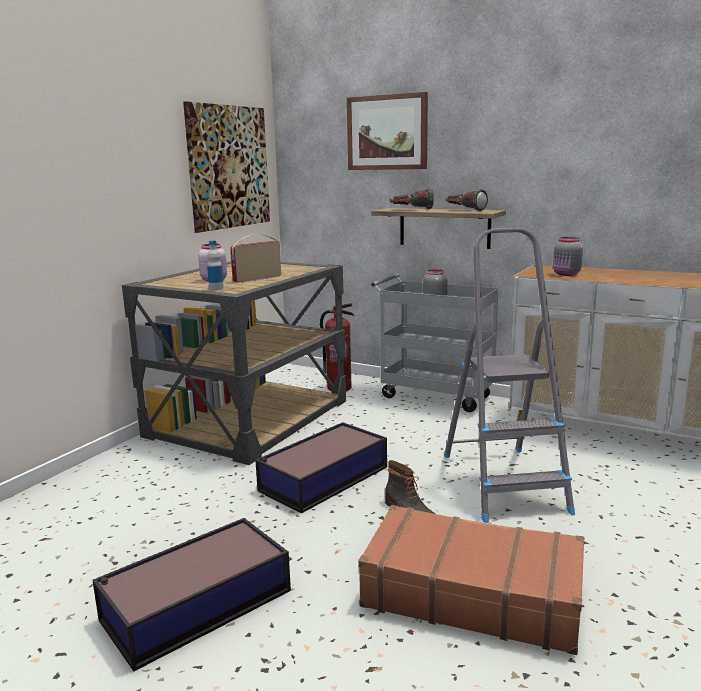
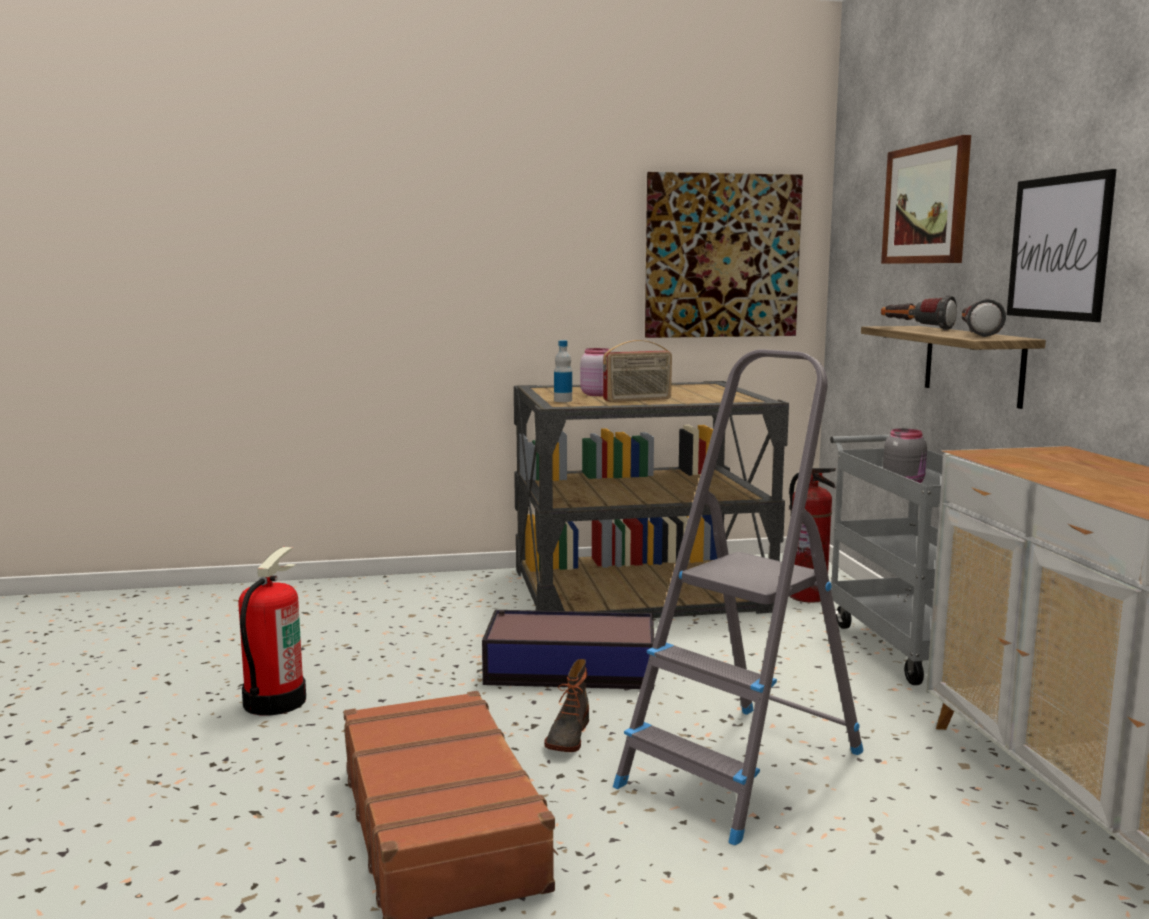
camera: 50 degrees right, 5 degrees down
storage box [92,518,291,672] -> fire extinguisher [238,547,306,715]
radio [230,234,281,283] -> radio turned 150 degrees clockwise [603,340,672,402]
grey jar [553,237,583,276] -> none
none -> picture [1007,169,1117,322]

